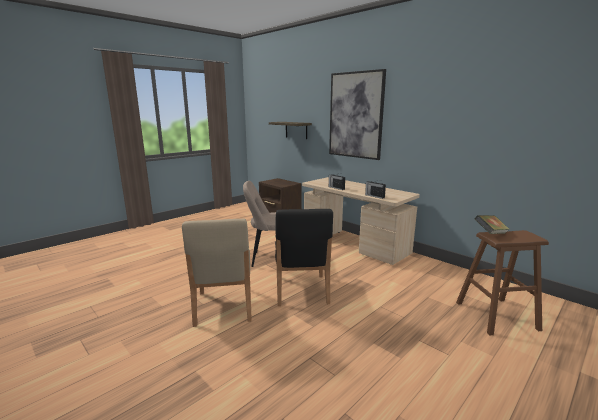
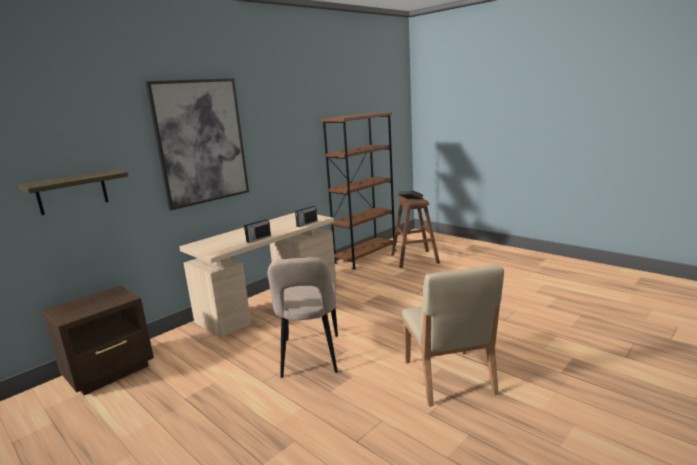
camera: 90 degrees left, 0 degrees up
beige chair [182,219,252,327] -> beige chair turned 90 degrees clockwise [402,265,504,407]
black chair [275,209,333,306] -> none
none -> brown bookcase [321,112,396,270]

